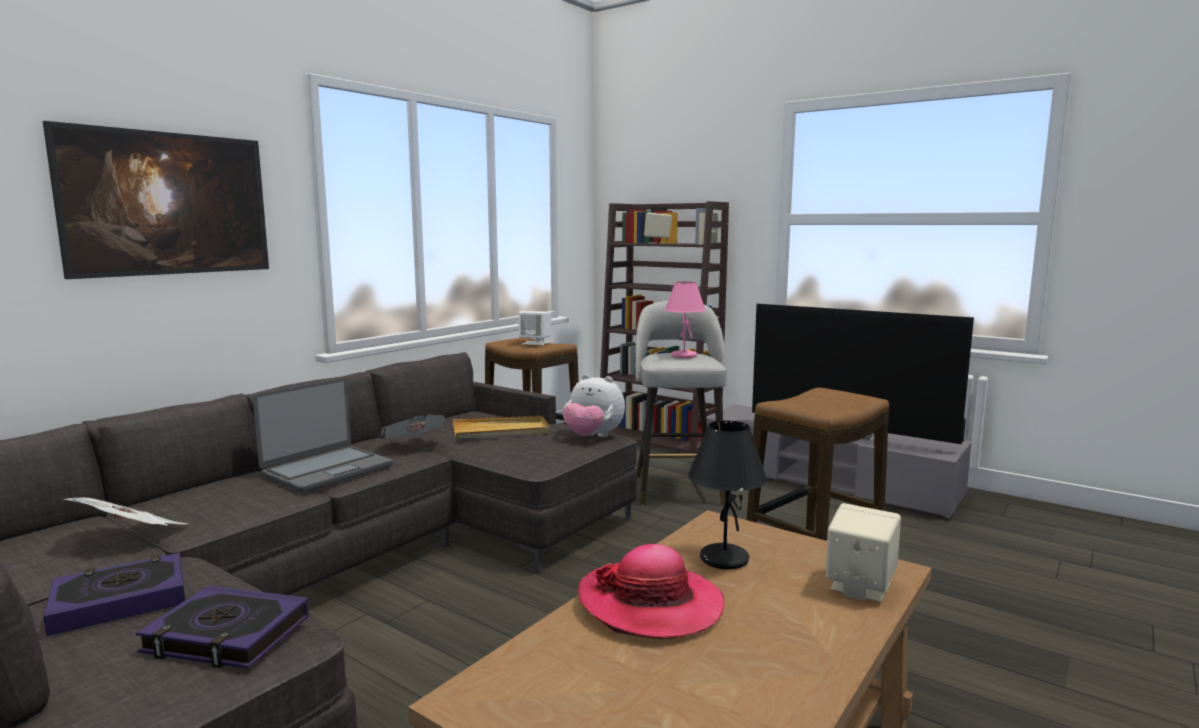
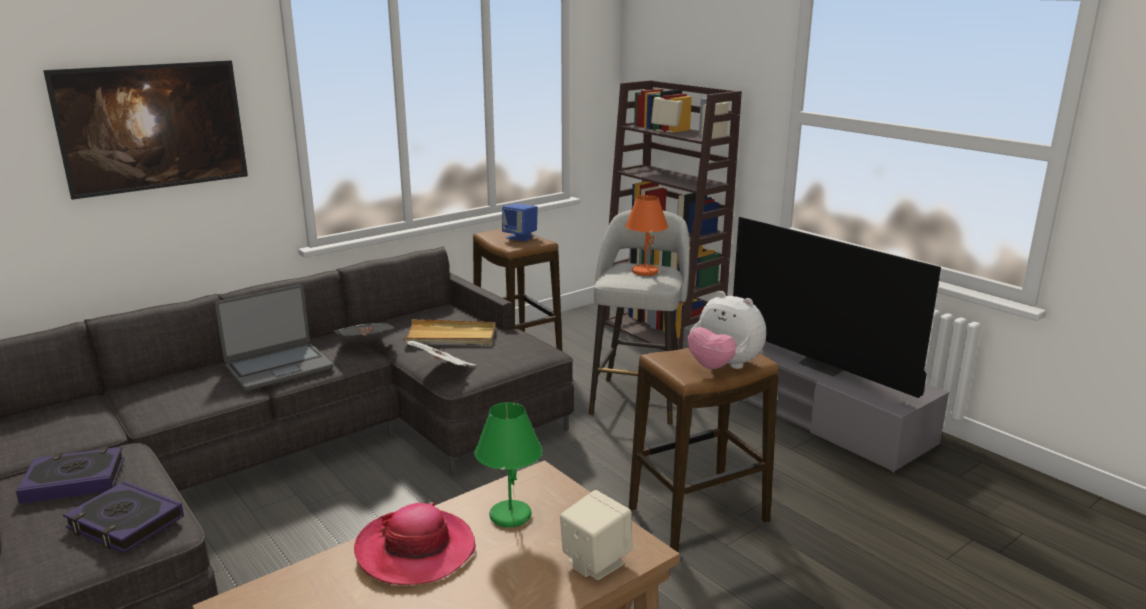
camera: 15 degrees right, 10 degrees up
newspaper [64,498,189,526] -> newspaper moved to [406,341,476,366]
white speaker [519,311,551,345] -> blue speaker [502,203,538,241]
plush toy [563,374,625,437] -> plush toy moved to [688,291,766,369]
pink table lamp [665,282,706,358] -> orange table lamp [625,195,668,276]
black table lamp [688,420,767,569] -> green table lamp [474,402,543,528]

